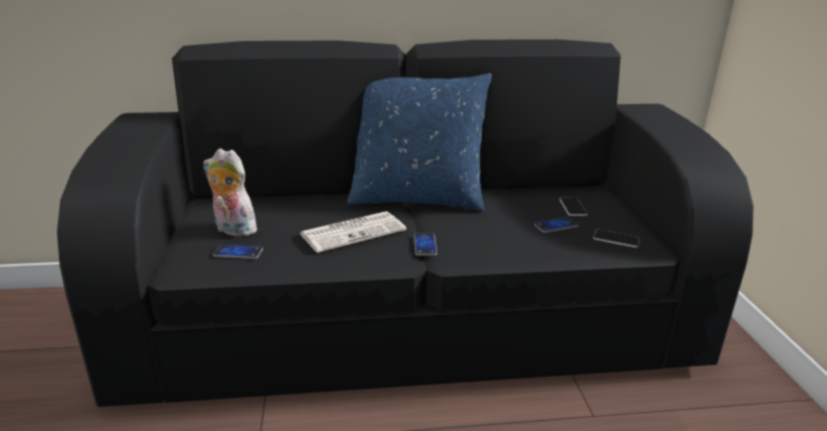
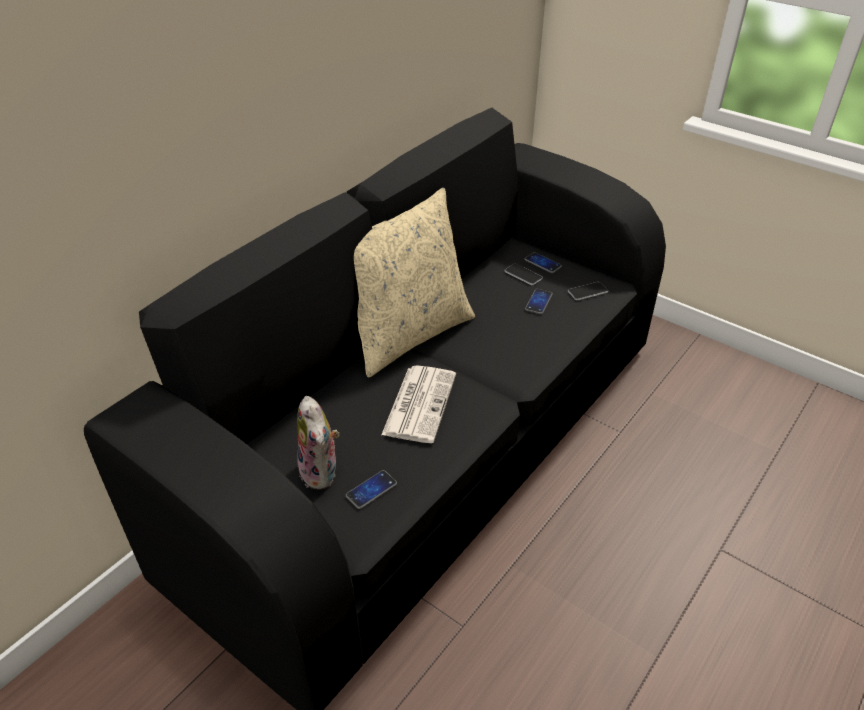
camera: 45 degrees left, 15 degrees up
plush toy [203,148,257,237] -> plush toy turned 90 degrees counterclockwise [297,396,339,490]
blue pillow [347,73,492,211] -> beige pillow [354,188,475,378]
phone [414,233,437,256] -> phone moved to [524,252,562,273]

